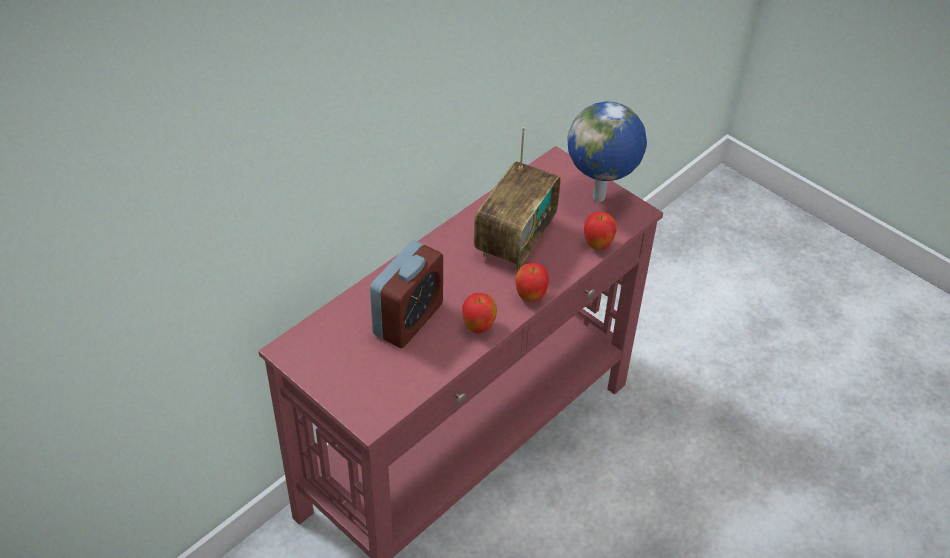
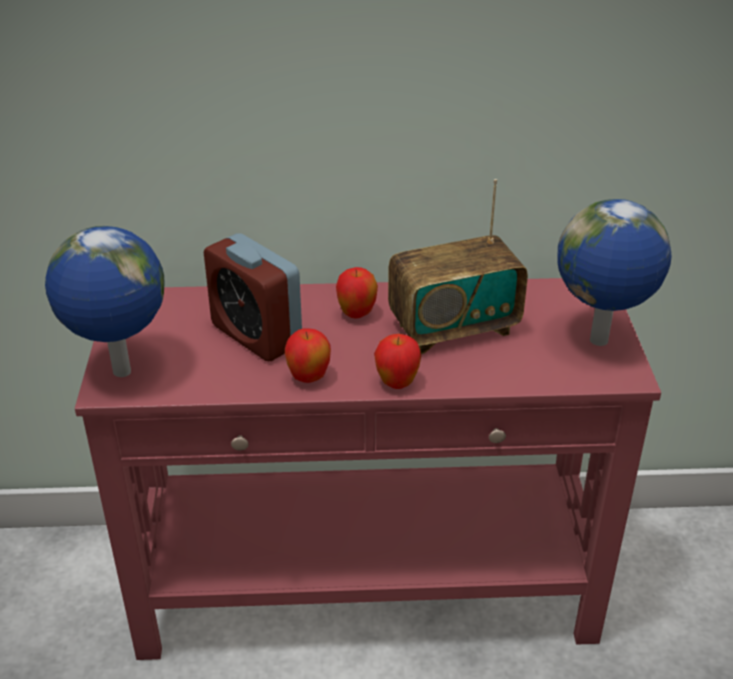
camera: 45 degrees right, 10 degrees down
alarm clock [370,240,443,348] -> alarm clock turned 60 degrees clockwise [204,233,302,361]
apple [584,212,617,250] -> apple moved to [336,267,378,318]
none -> globe [45,226,165,377]

